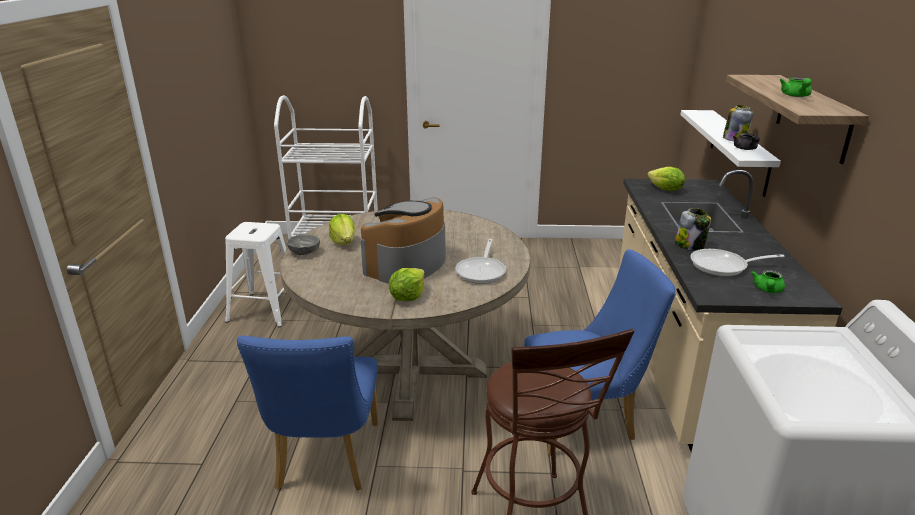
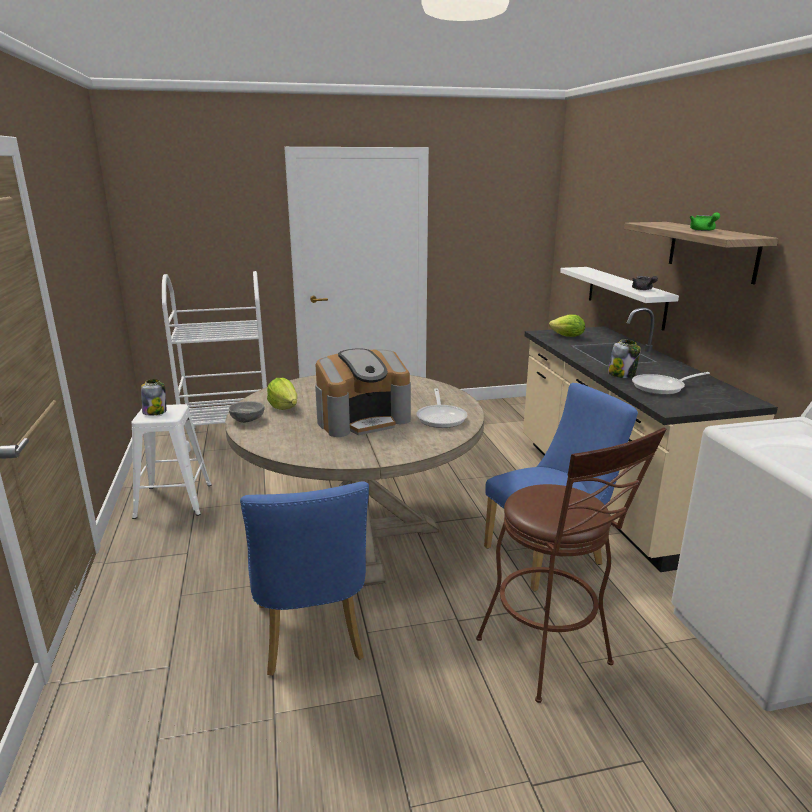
camera: 15 degrees left, 5 degrees down
coffee machine [360,197,446,284] -> coffee machine turned 135 degrees counterclockwise [315,349,411,437]
lettuce [389,268,425,301] -> none
jar [723,105,753,141] -> jar moved to [141,379,166,416]
green teapot [751,270,785,293] -> none

